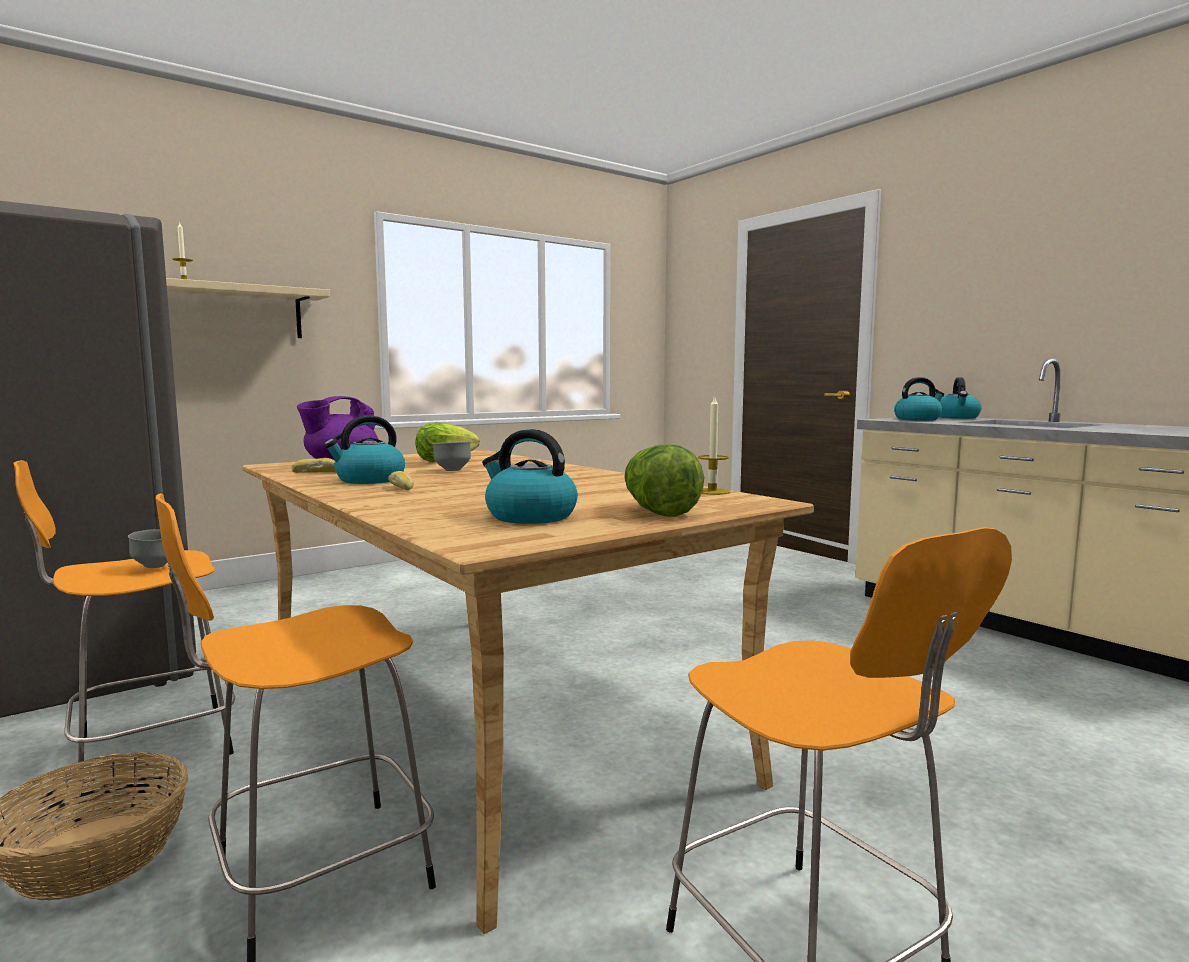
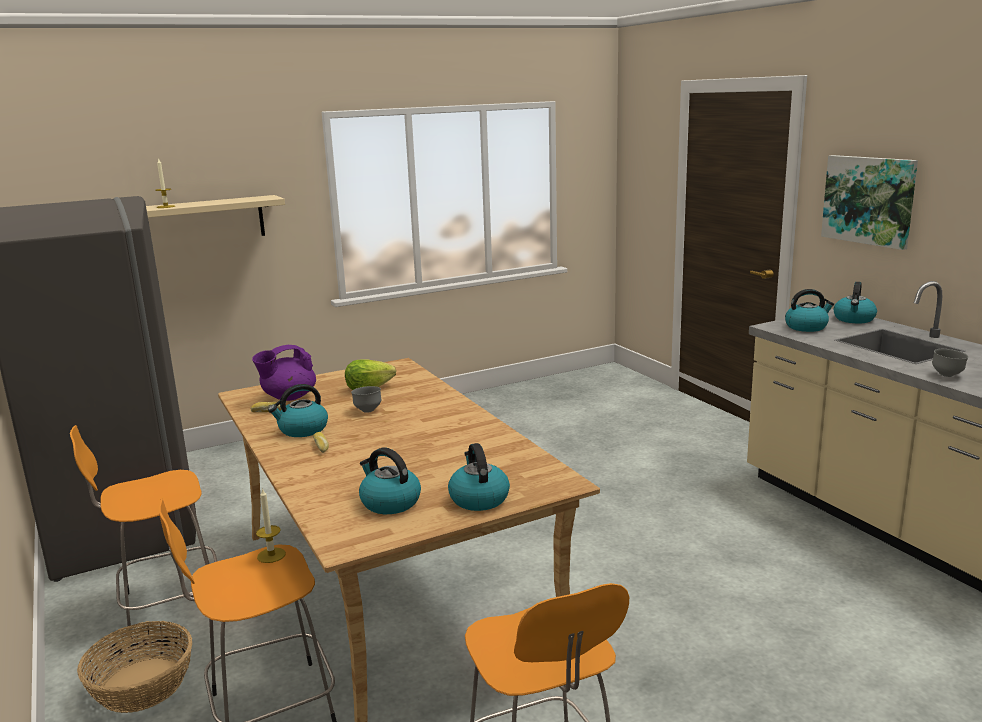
camera: 10 degrees right, 10 degrees up
grey bowl [128,529,168,568] -> grey bowl moved to [932,349,969,377]
lettuce [624,444,704,517] -> kettle [448,443,510,511]
candle [698,395,731,495] -> candle moved to [256,488,286,563]
none -> picture [821,155,918,250]

